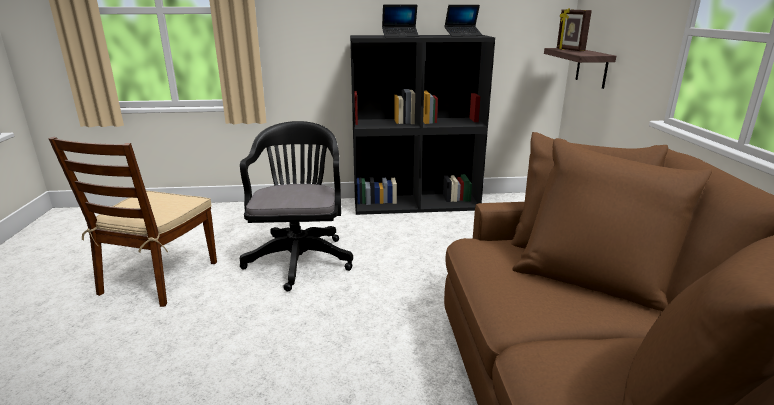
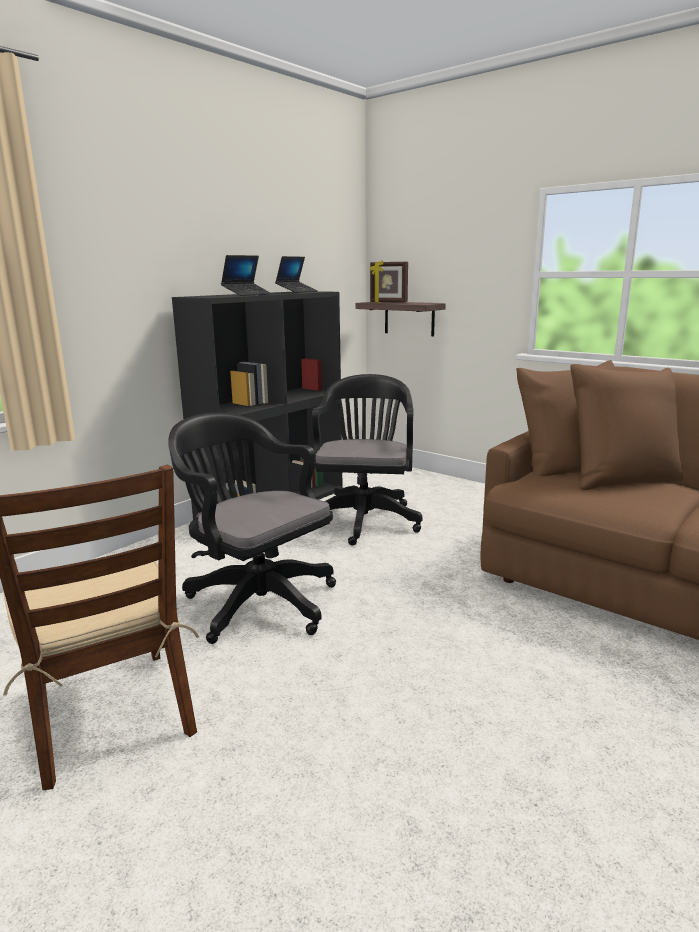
camera: 45 degrees left, 5 degrees down
none -> black office chair [312,374,423,545]

